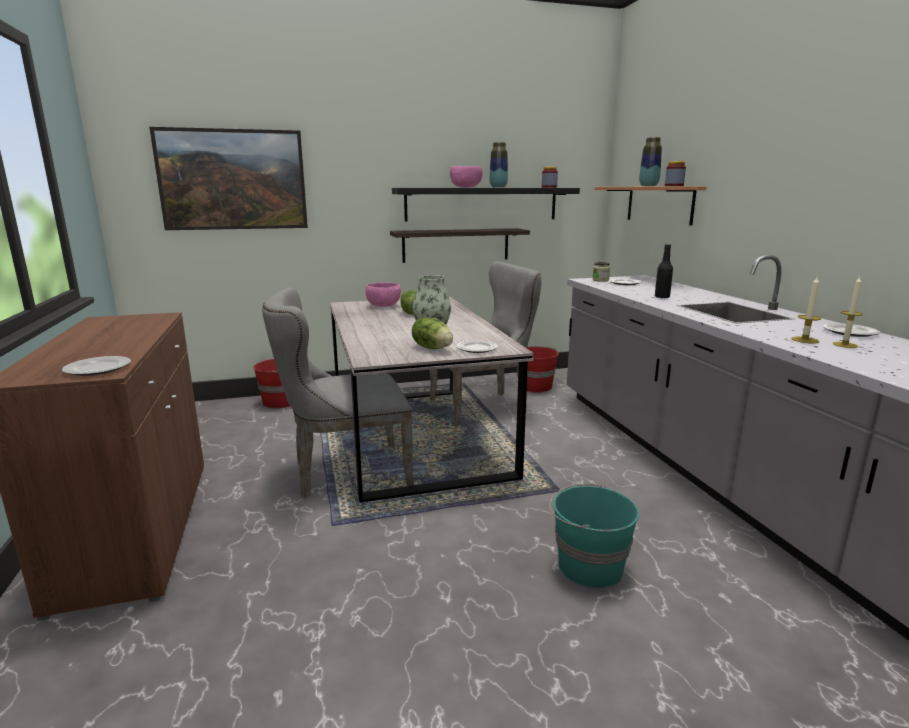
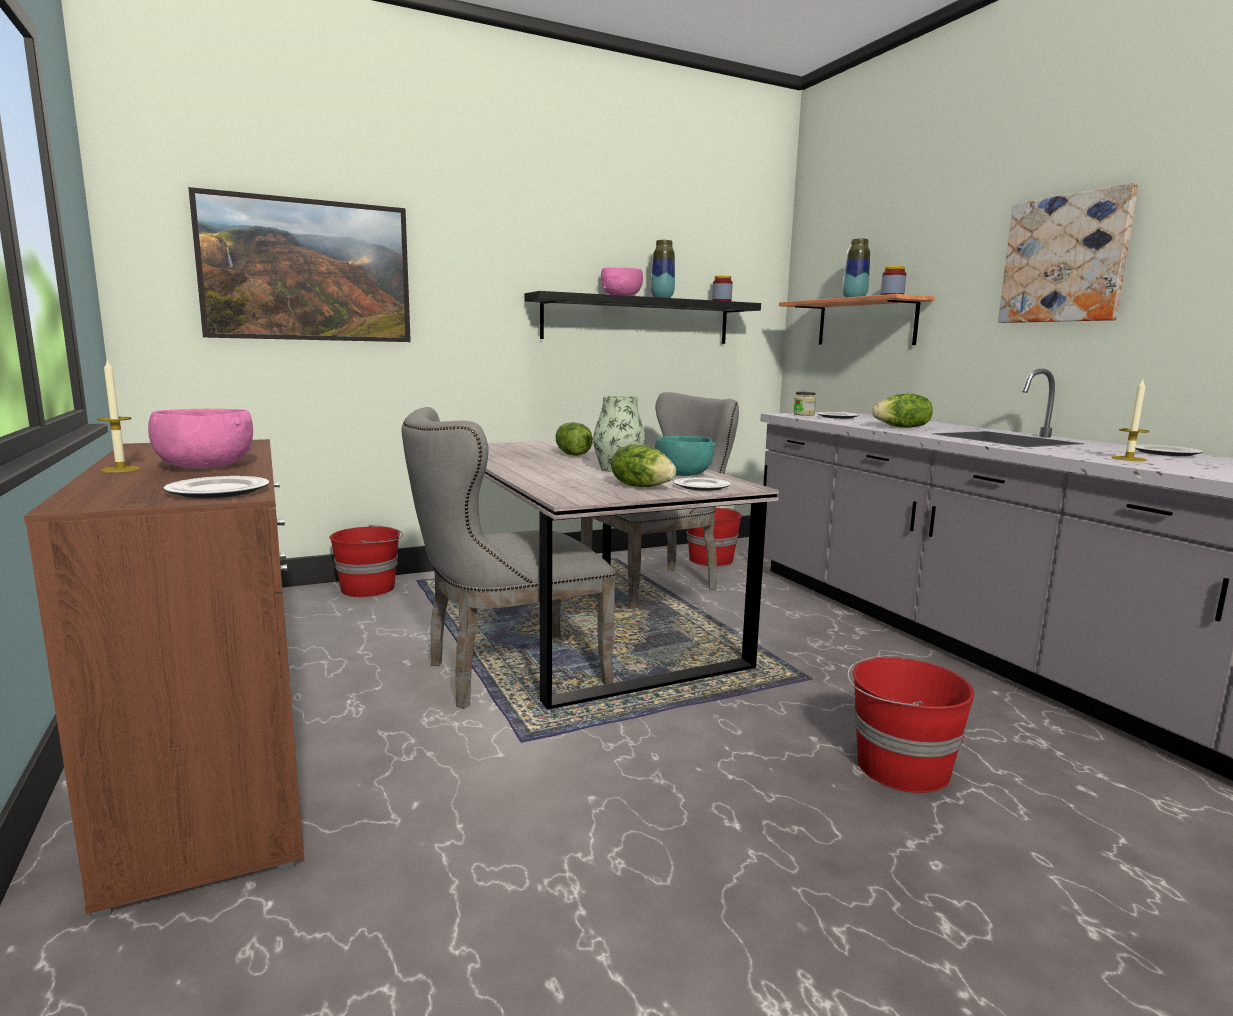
camera: 10 degrees left, 5 degrees down
pink bowl [366,283,401,307] -> pink bowl moved to [148,409,253,468]
shelf [390,228,530,263] -> none
turquoise bucket [549,484,639,588] -> red bucket [847,655,974,793]
black bottle [655,244,673,298] -> lettuce [872,394,933,428]
candle [832,277,863,348] -> candle moved to [97,360,141,473]
none -> turquoise bowl [655,436,715,476]
none -> picture [998,183,1138,323]

